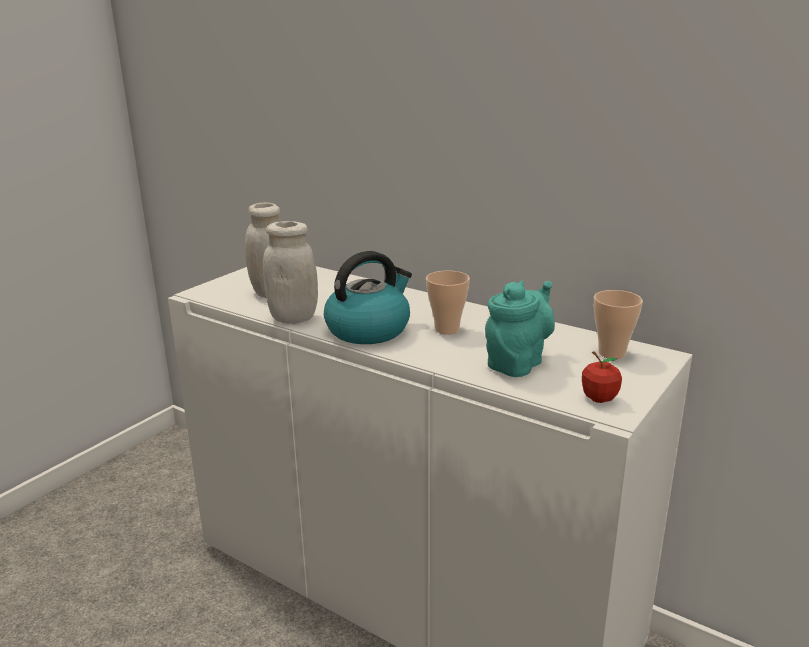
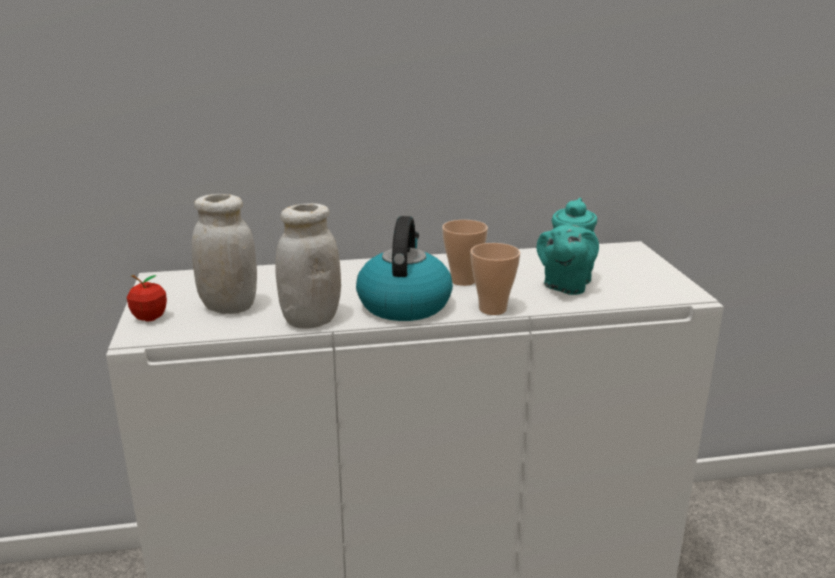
camera: 45 degrees left, 0 degrees up
turquoise teapot [485,280,555,377] -> turquoise teapot turned 150 degrees counterclockwise [537,198,599,295]
apple [582,352,622,403] -> apple moved to [127,275,167,321]
cup [594,290,643,359] -> cup moved to [470,243,520,315]

